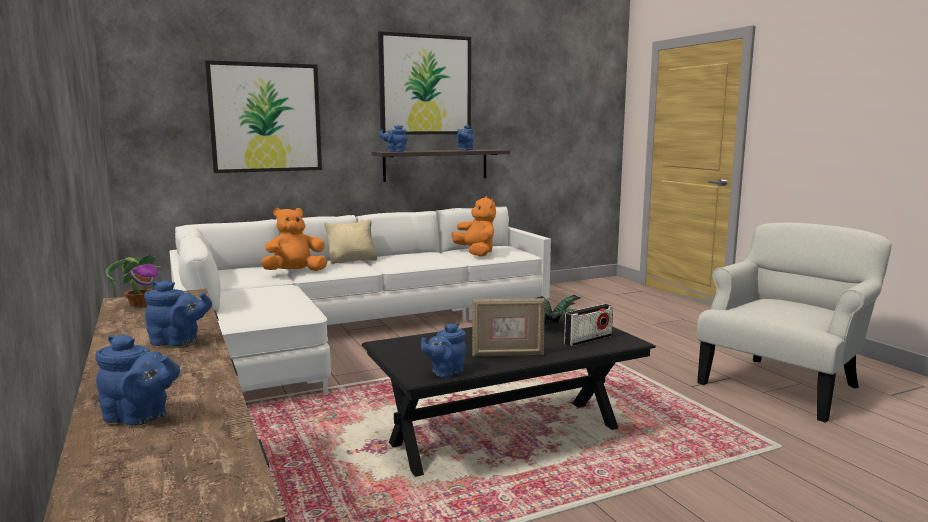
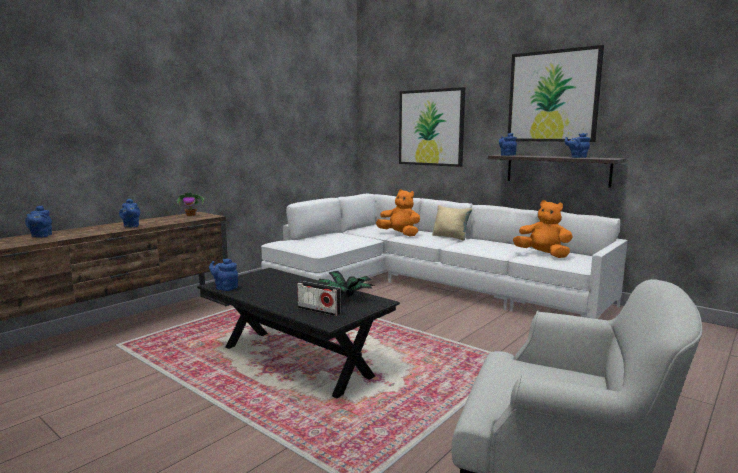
camera: 65 degrees right, 0 degrees up
orange plush toy [452,196,496,257] -> orange plush toy turned 90 degrees counterclockwise [513,200,573,258]
picture frame [472,298,545,357] -> none

